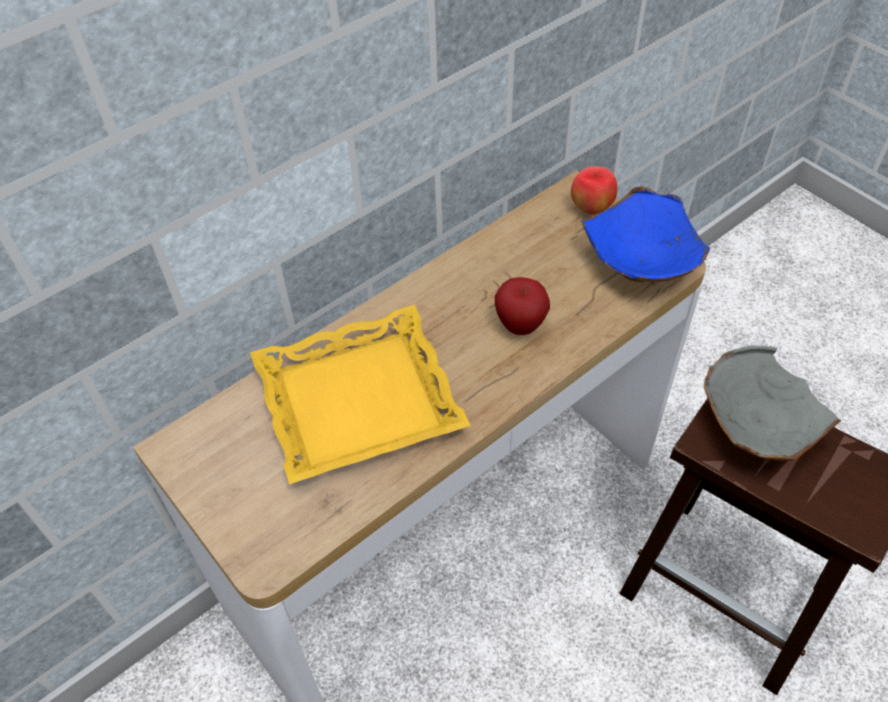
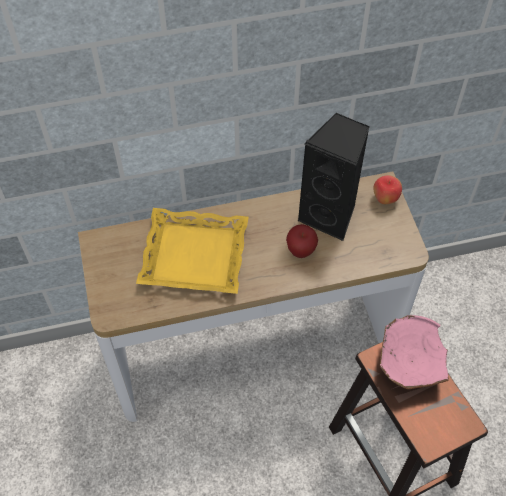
camera: 25 degrees right, 5 degrees up
blue bowl [581,186,710,282] -> none
grey bowl [704,346,841,461] -> pink bowl [380,315,449,389]
none -> black speaker [298,113,369,241]

